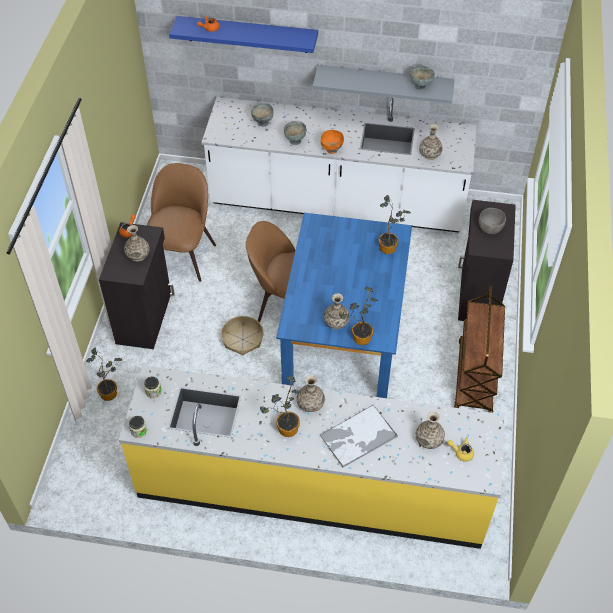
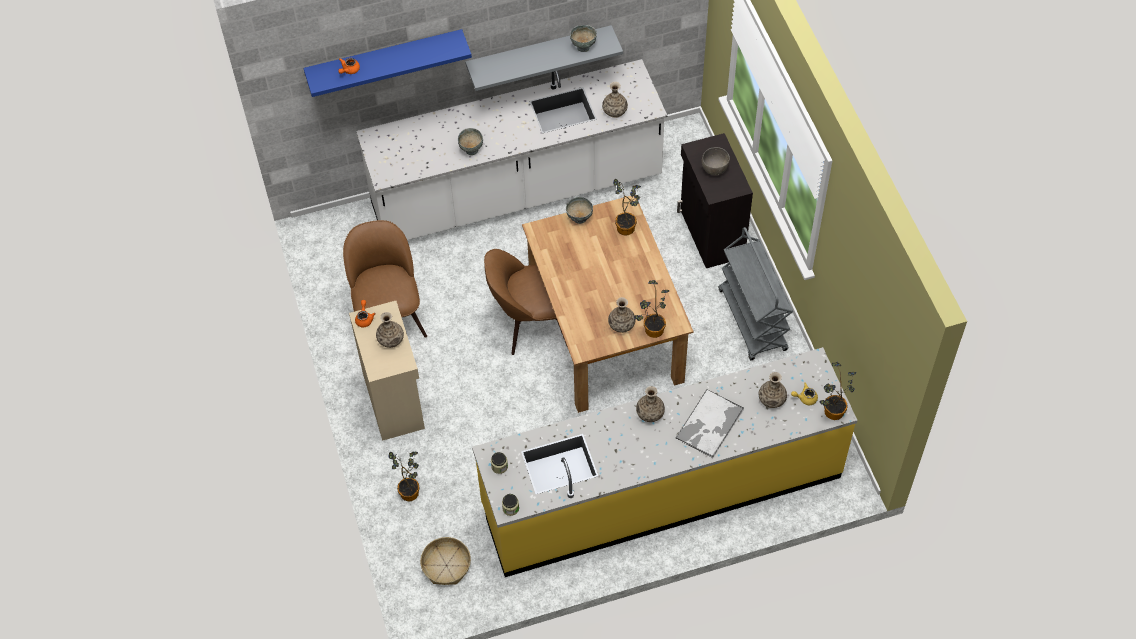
camera: 25 degrees left, 5 degrees up
black cabinet [99,222,175,349] -> beige cabinet [349,301,425,441]
basket [221,316,264,356] -> basket moved to [420,537,471,585]
grey bowl [251,103,274,126] -> grey bowl moved to [566,197,593,224]
potted plant [260,376,301,437] -> potted plant moved to [820,362,856,420]
blue dining table [276,213,412,398] -> brown dining table [522,195,693,413]
orange bowl [321,130,344,154] -> none
brown cart [454,286,505,413] -> grey cart [719,227,793,360]

